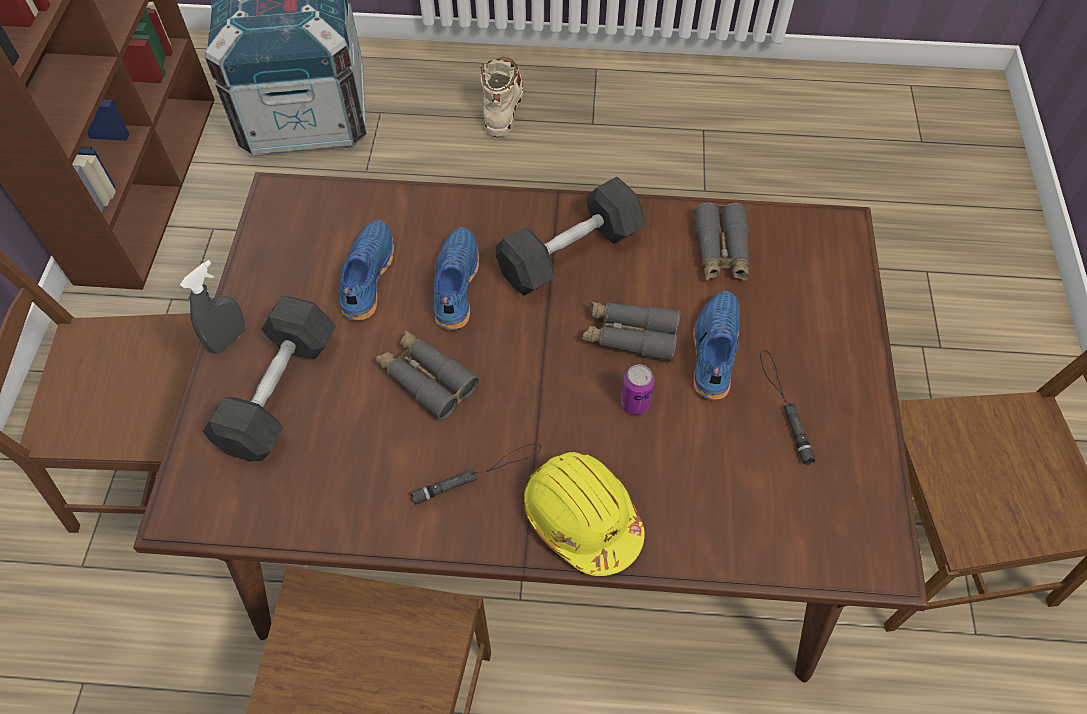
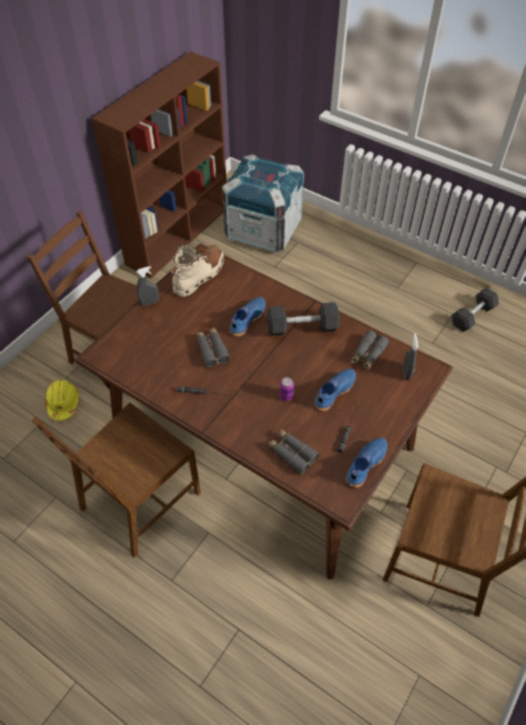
camera: 30 degrees right, 5 degrees down
grey dumbbell [203,295,336,462] -> grey dumbbell moved to [451,288,499,332]
blue shoe [340,220,394,321] -> blue shoe moved to [346,438,388,488]
beige boot [480,57,523,137] -> beige boot moved to [171,244,224,297]
yellow hard hat [523,452,645,576] -> yellow hard hat moved to [45,380,79,421]
grey binoculars [582,302,681,361] -> grey binoculars moved to [267,429,319,474]
none -> grey spray bottle [403,333,418,380]

